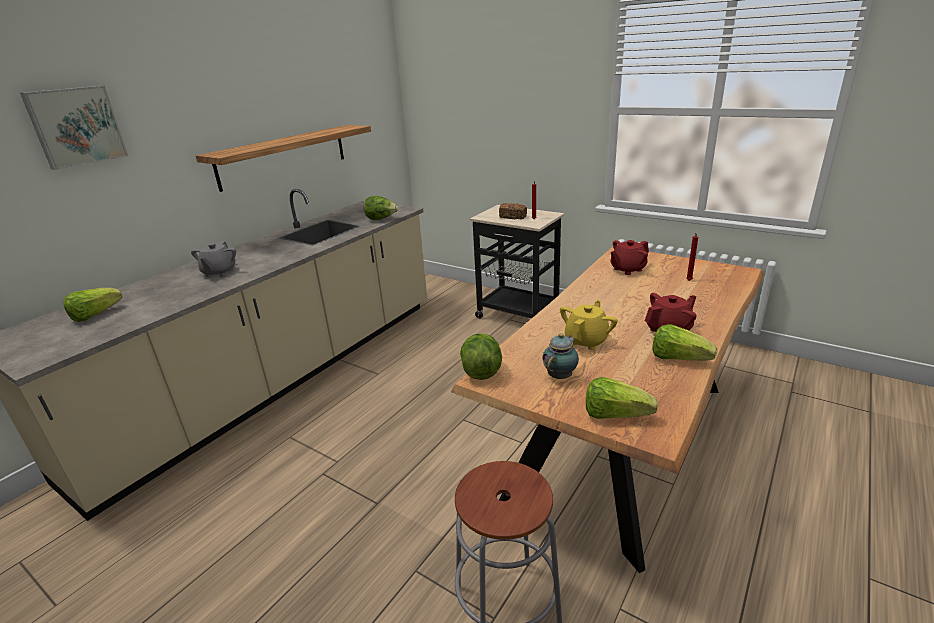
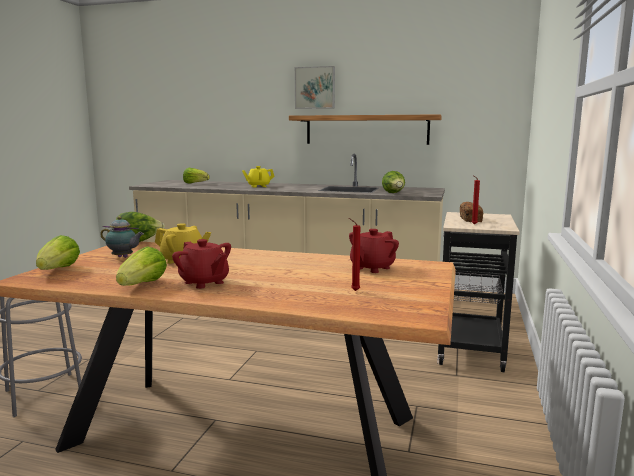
camera: 70 degrees right, 15 degrees down
picture [20,86,128,170] -> picture moved to [295,66,335,109]
grey teapot [191,241,236,277] -> yellow teapot [242,166,275,188]
red teapot [611,240,649,275] -> red teapot turned 90 degrees counterclockwise [349,229,399,273]

